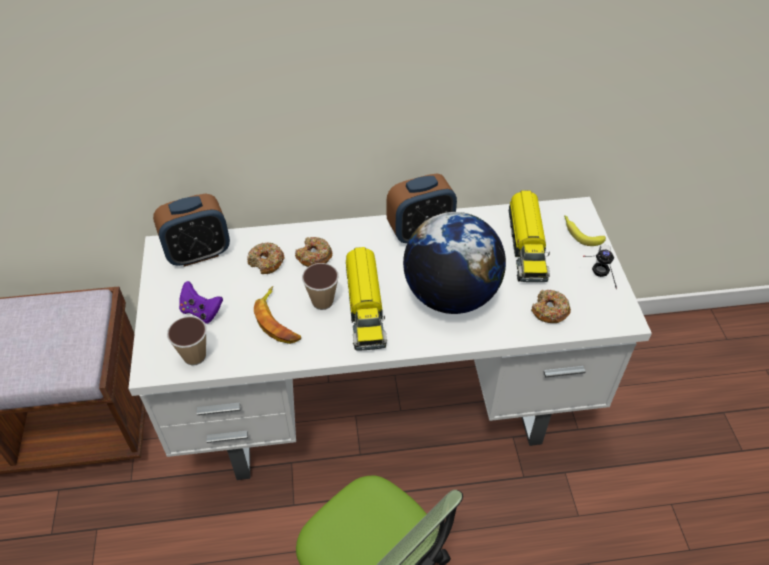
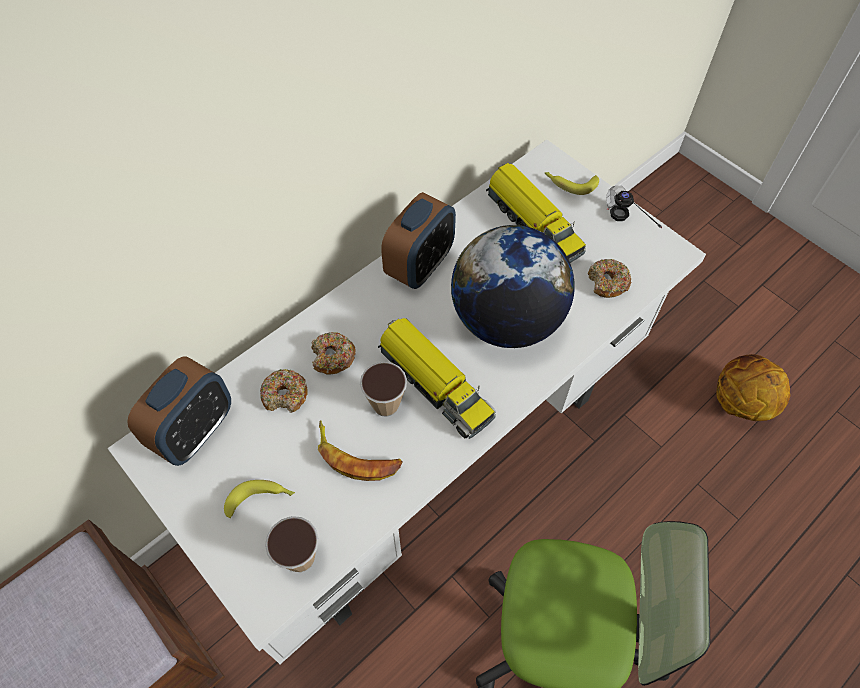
camera: 35 degrees left, 10 degrees up
purple game controller [179,281,223,324] -> banana [224,480,295,518]
none -> basketball [716,354,790,421]

